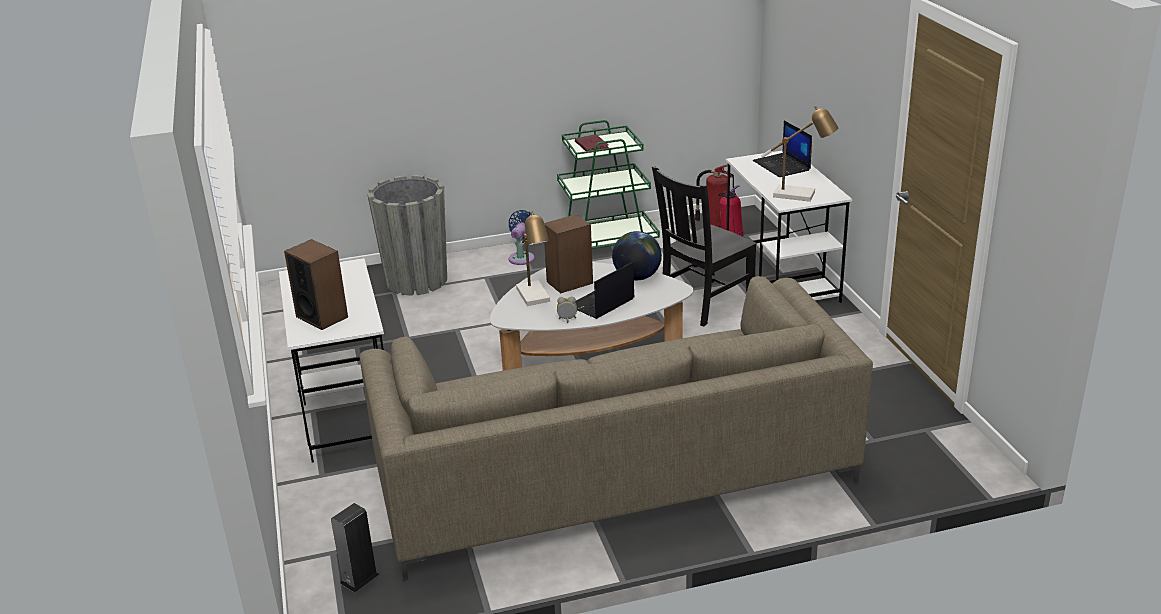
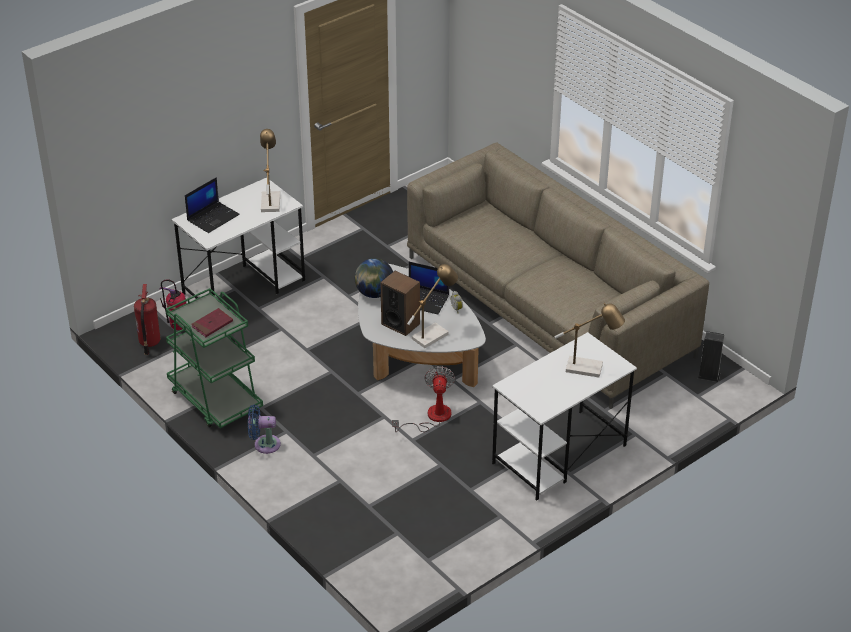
camera: 115 degrees left, 10 degrees up
speaker [284,239,348,330] -> table lamp [554,303,625,377]
grey planter [367,175,447,296] -> none
black chair [652,166,757,327] -> none
none -> fan [392,366,455,432]

